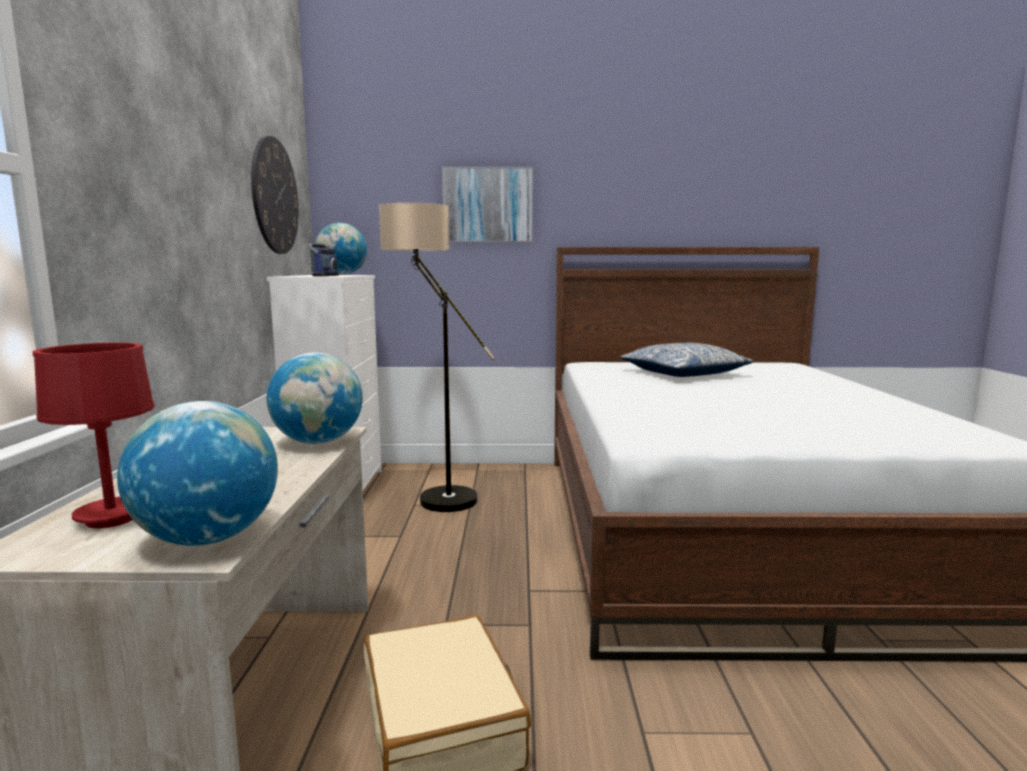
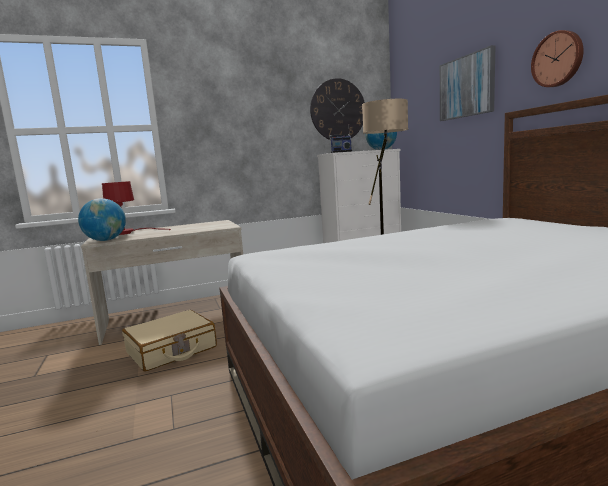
camera: 70 degrees right, 0 degrees up
globe [267,352,363,444] -> none
pillow [620,343,754,377] -> none
none -> wall clock [531,30,584,87]

